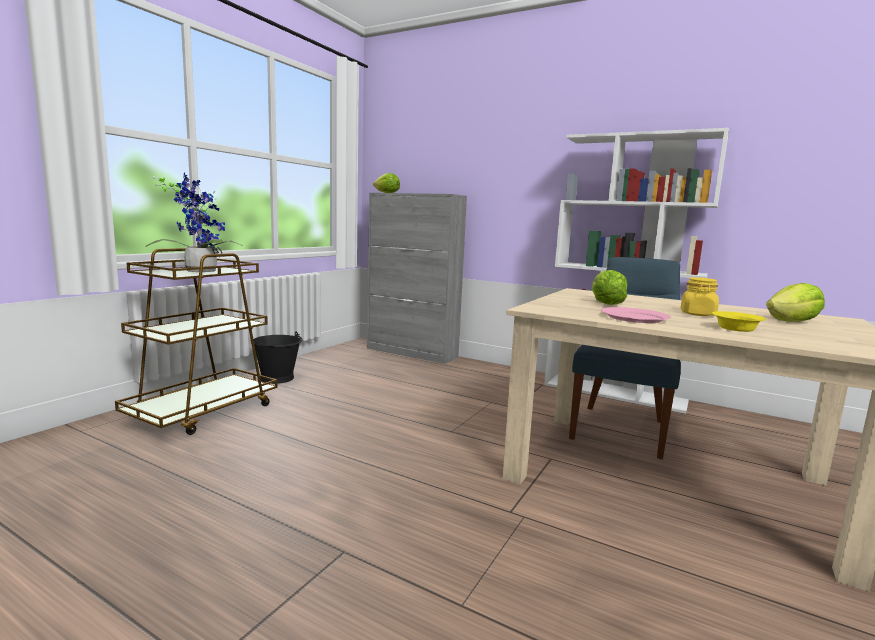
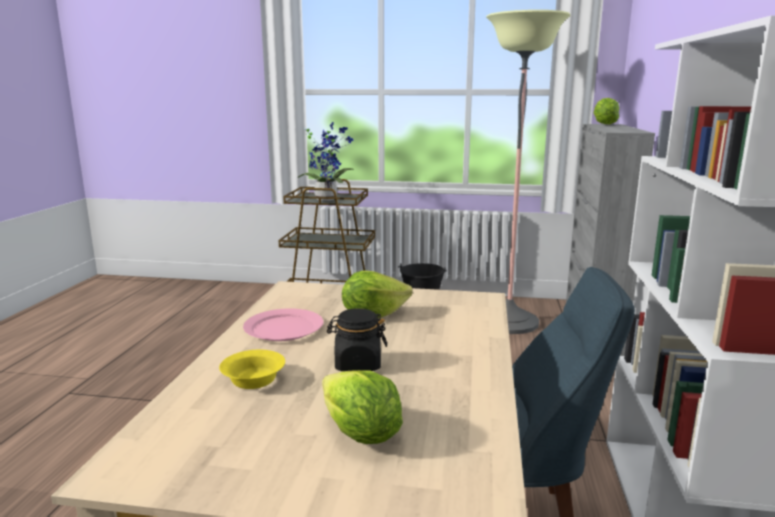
camera: 70 degrees right, 5 degrees up
yellow jar [680,277,719,316] -> black jar [327,308,387,371]
none -> floor lamp [486,10,570,334]

